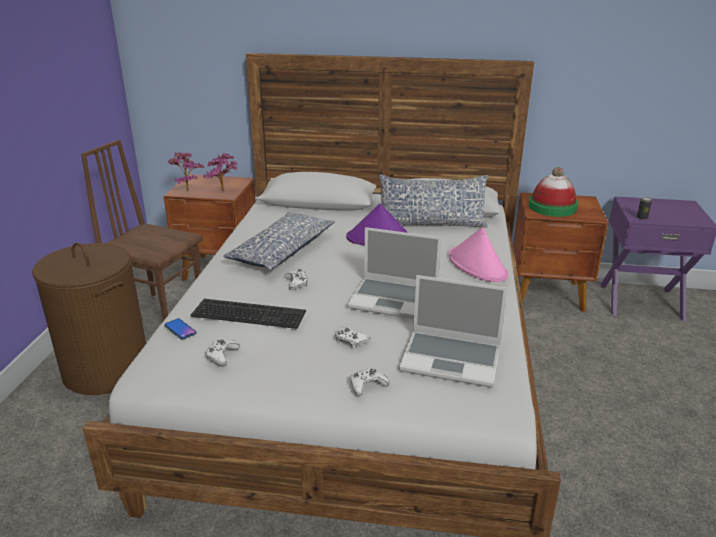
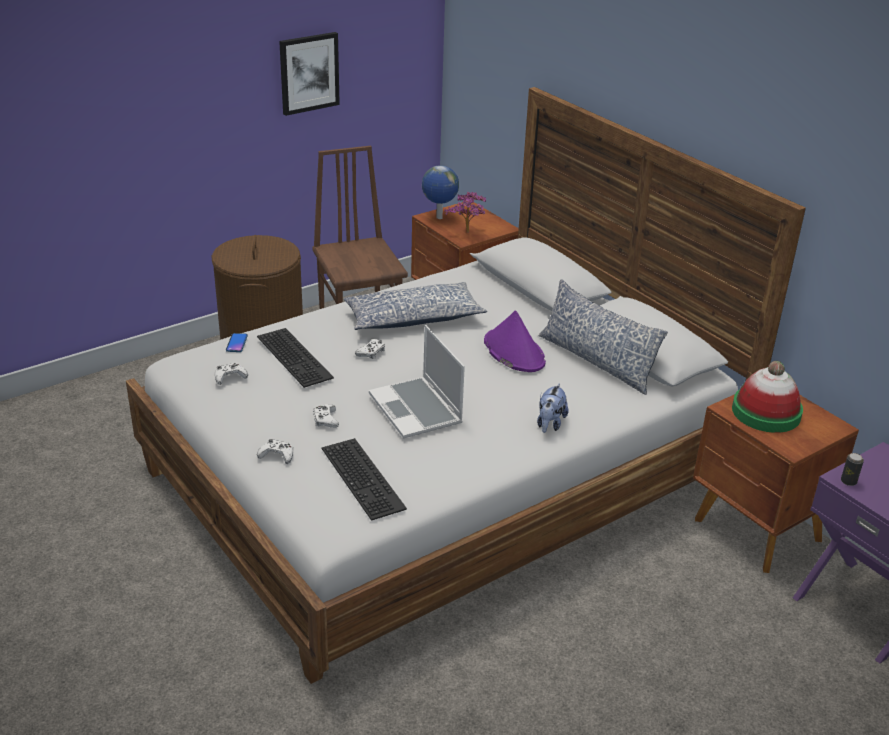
camera: 45 degrees right, 5 degrees up
potted plant [168,152,204,192] -> globe [422,165,459,219]
laptop [399,275,508,387] -> keyboard [322,438,407,521]
pink hat [448,227,508,282] -> plush toy [537,383,569,433]
none -> picture [279,32,340,116]

